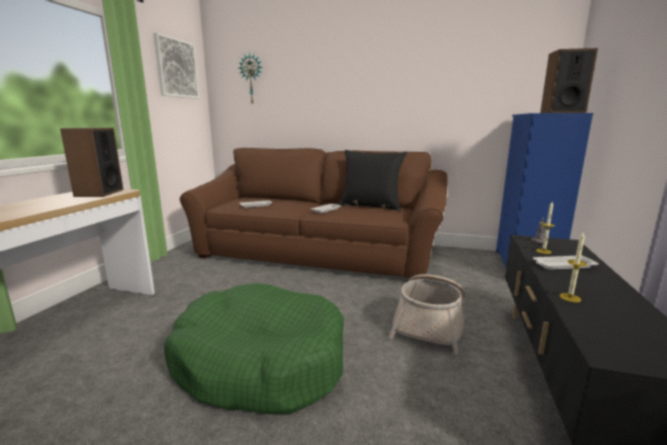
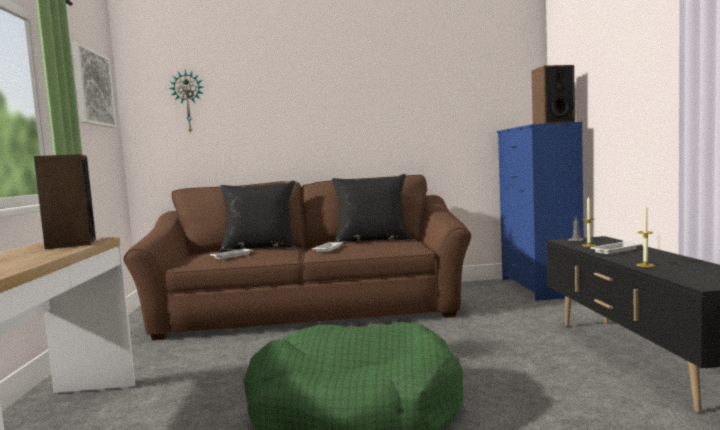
camera: 20 degrees left, 10 degrees down
basket [388,274,466,355] -> none
none -> black pillow [219,181,296,252]

